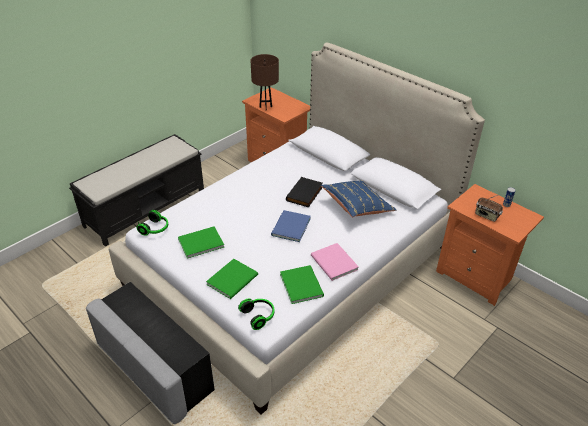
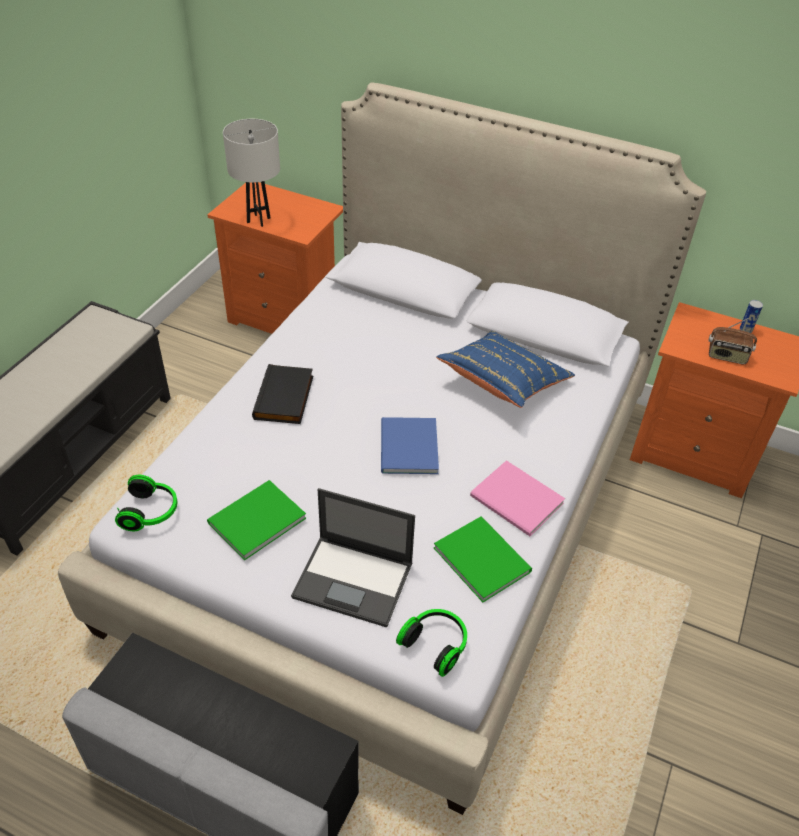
camera: 20 degrees left, 5 degrees up
green book [206,259,258,299] -> laptop [291,488,415,628]
brown table lamp [250,54,279,110] -> white table lamp [223,119,280,227]
black book [286,177,323,207] -> black book moved to [252,364,313,424]

